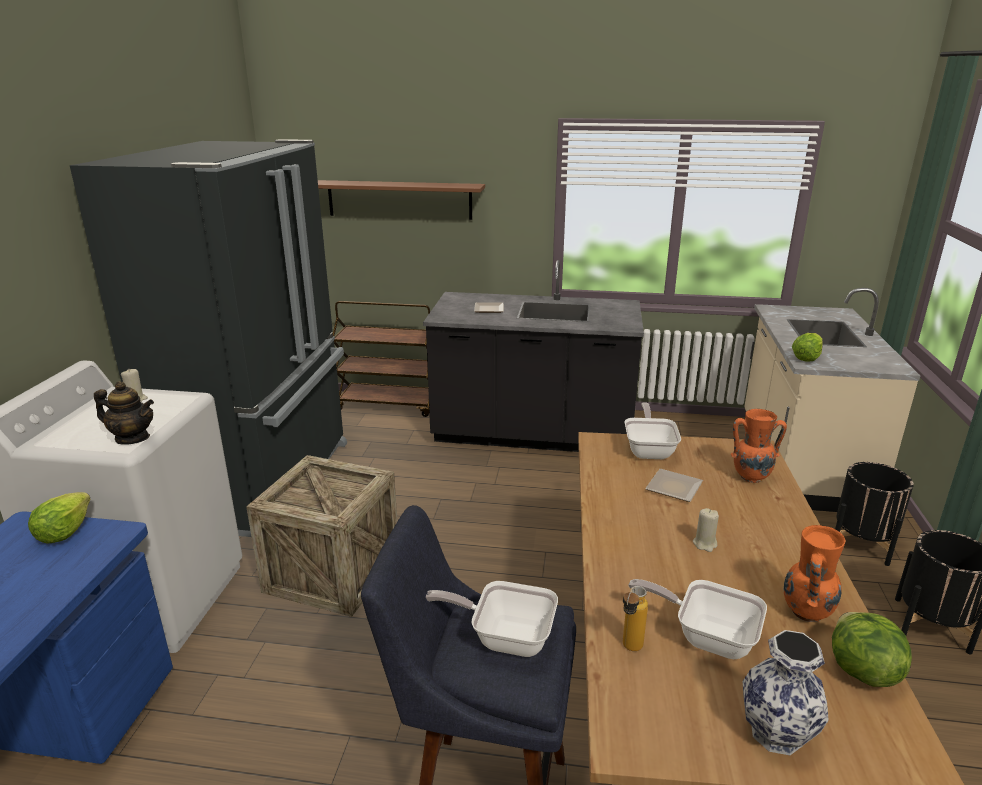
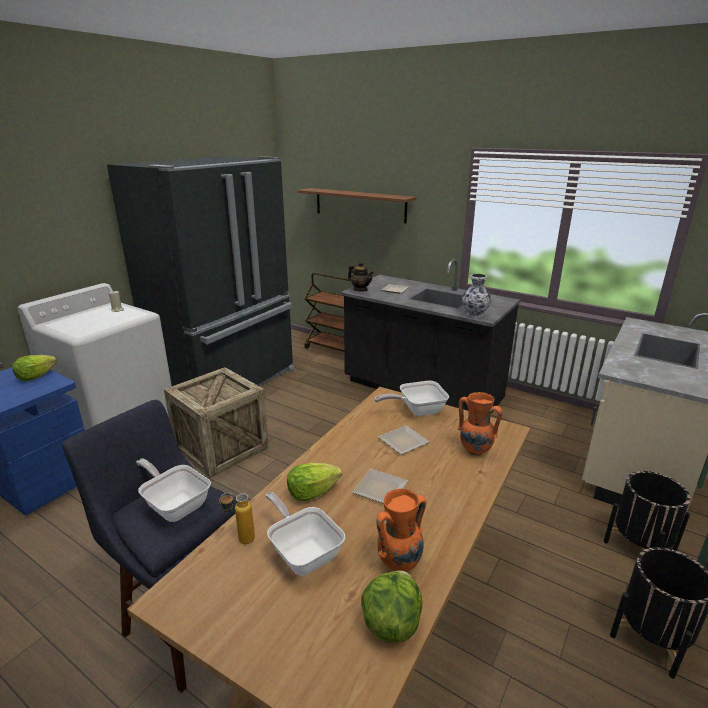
camera: 25 degrees right, 0 degrees up
teapot [94,381,154,445] -> teapot moved to [348,261,374,291]
frying pan [625,402,681,459] -> frying pan turned 135 degrees counterclockwise [374,381,449,416]
beige candle [693,508,719,552] -> plate [352,469,408,504]
vase [743,630,829,755] -> vase moved to [462,274,491,318]
lettuce [792,333,822,362] -> lettuce moved to [287,463,342,501]

